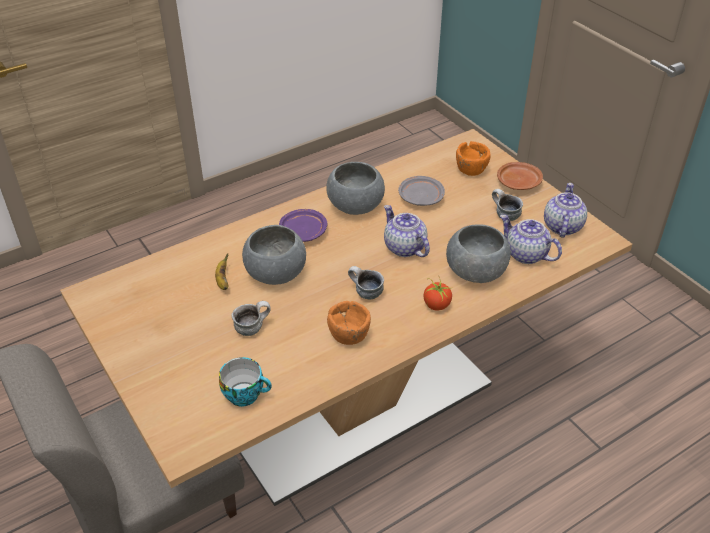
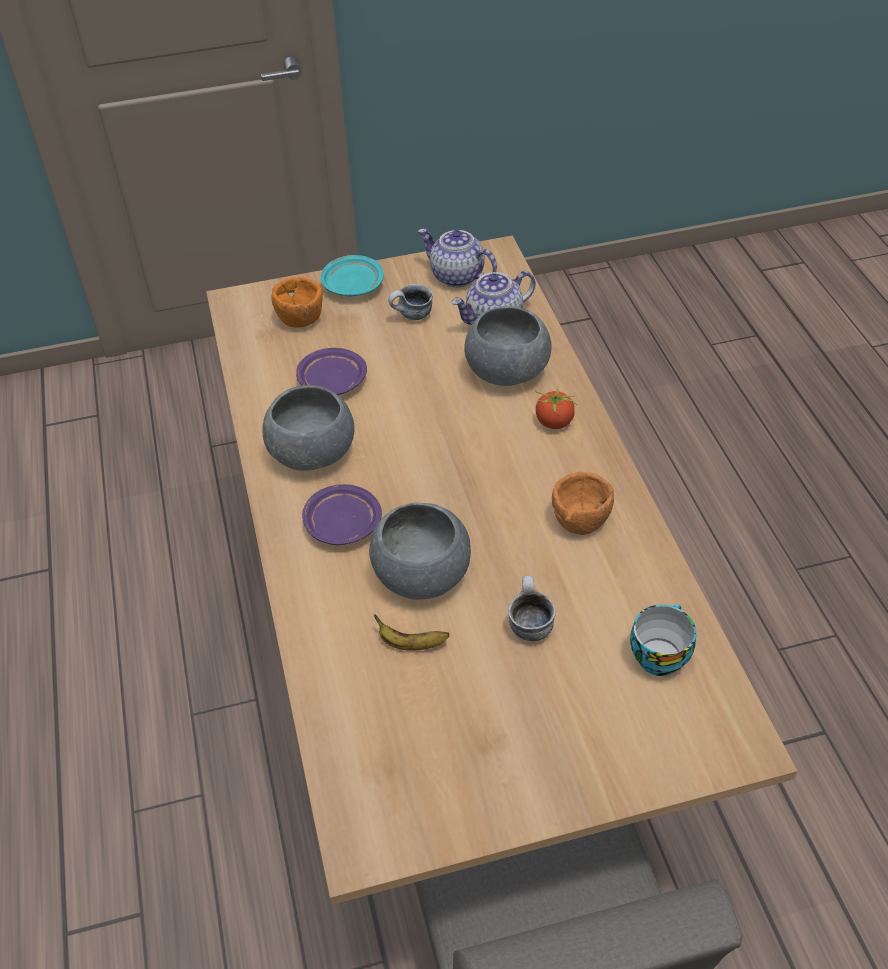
camera: 70 degrees left, 5 degrees up
mug [348,266,384,300] -> none
teapot [384,205,430,257] -> none
grey plate [398,176,445,206] -> purple plate [296,348,367,395]
brown plate [497,162,543,190] -> turquoise plate [320,255,384,296]

